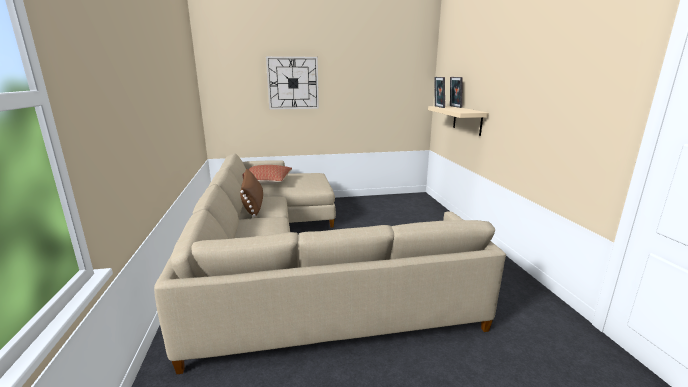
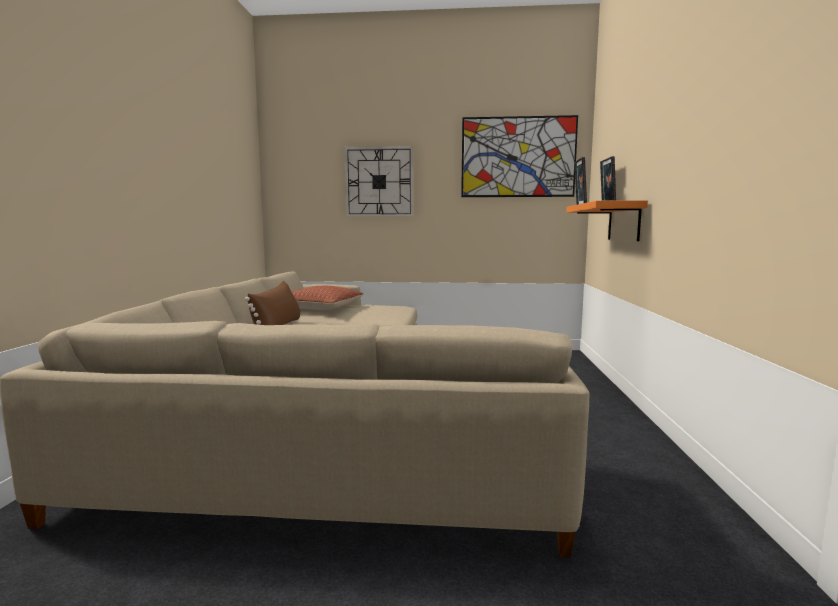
camera: 15 degrees right, 10 degrees down
beige shelf [428,106,489,136] -> orange shelf [566,200,648,241]
none -> picture [461,115,578,197]

